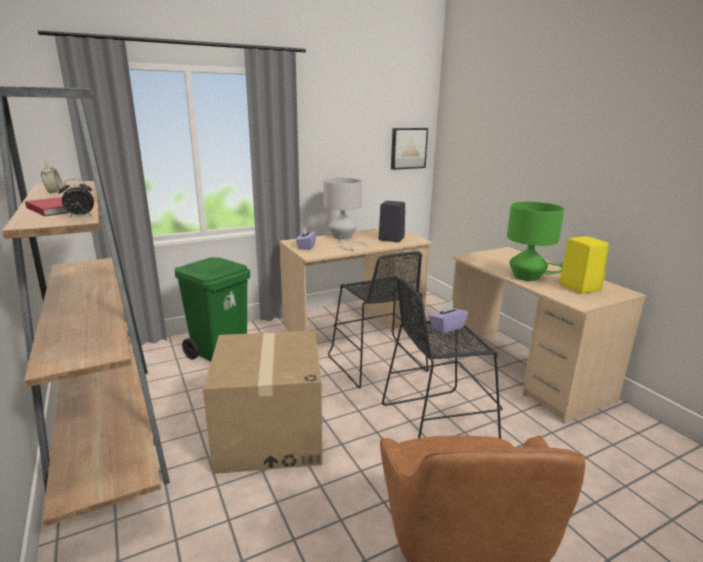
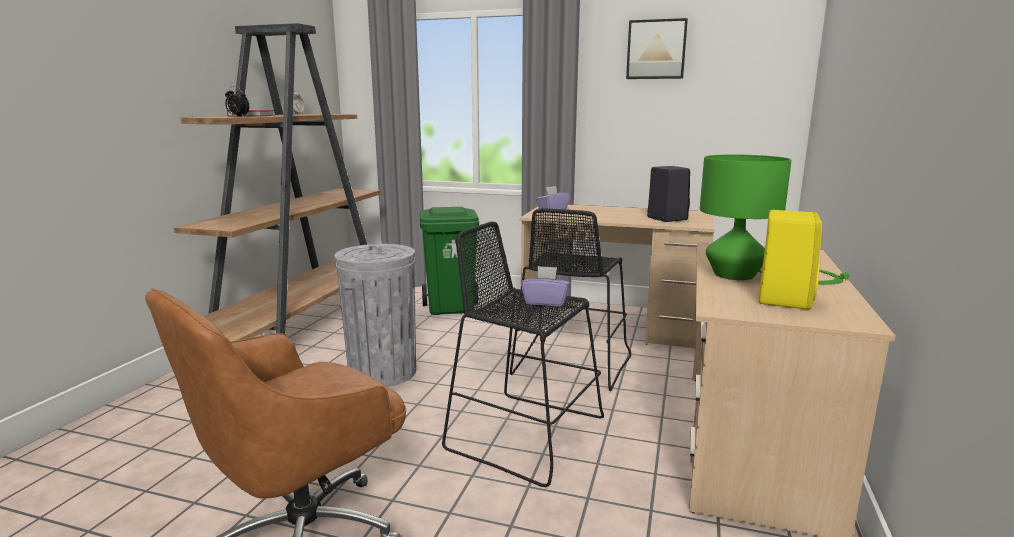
camera: 45 degrees right, 5 degrees down
cardboard box [203,331,322,474] -> grey trash can [335,244,416,387]
grey table lamp [323,178,369,251] -> none
picture [391,128,428,170] -> picture moved to [626,18,688,79]

